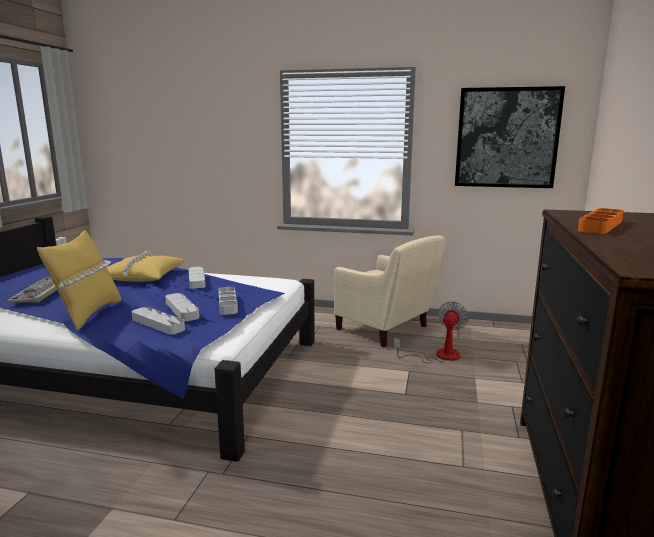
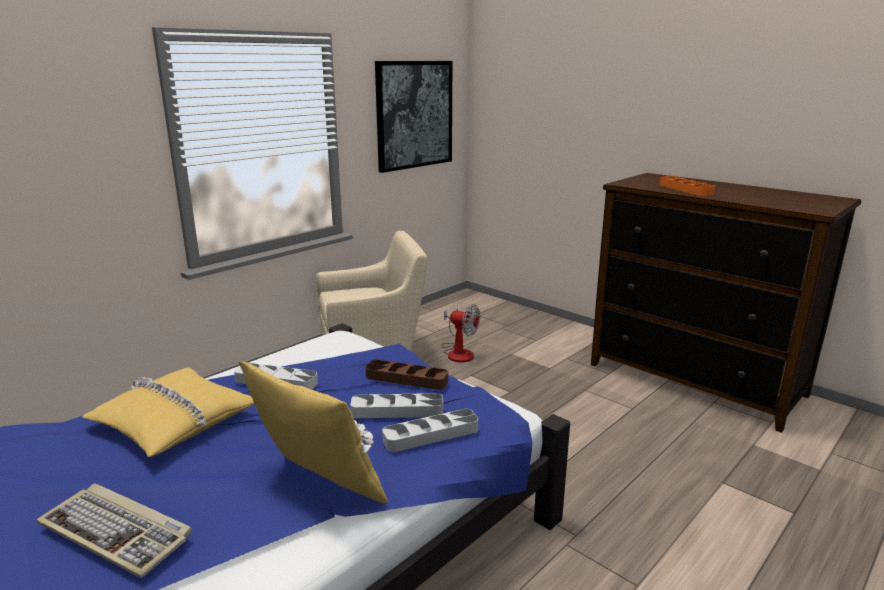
camera: 60 degrees left, 5 degrees up
grey tray [218,287,238,315] -> brown tray [365,359,448,390]
fan [394,301,469,363] -> fan turned 150 degrees clockwise [441,304,480,363]

